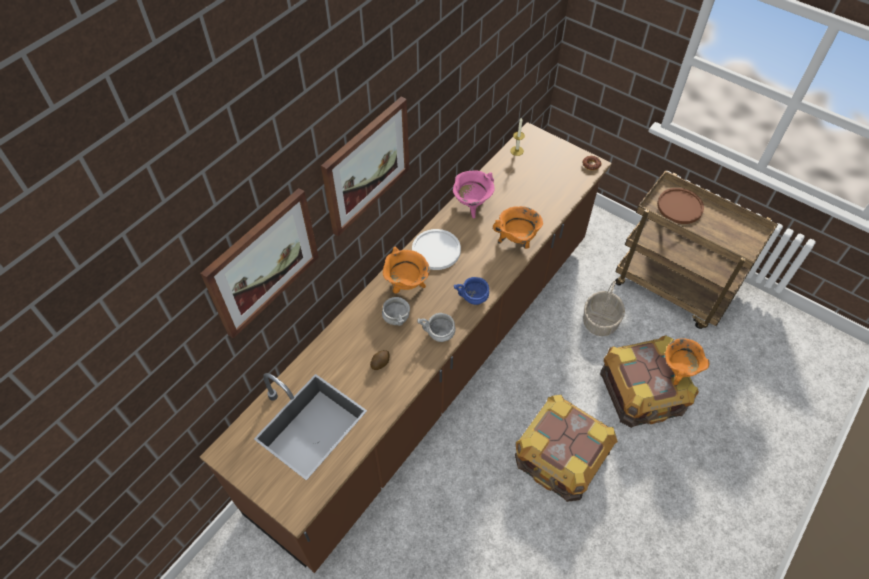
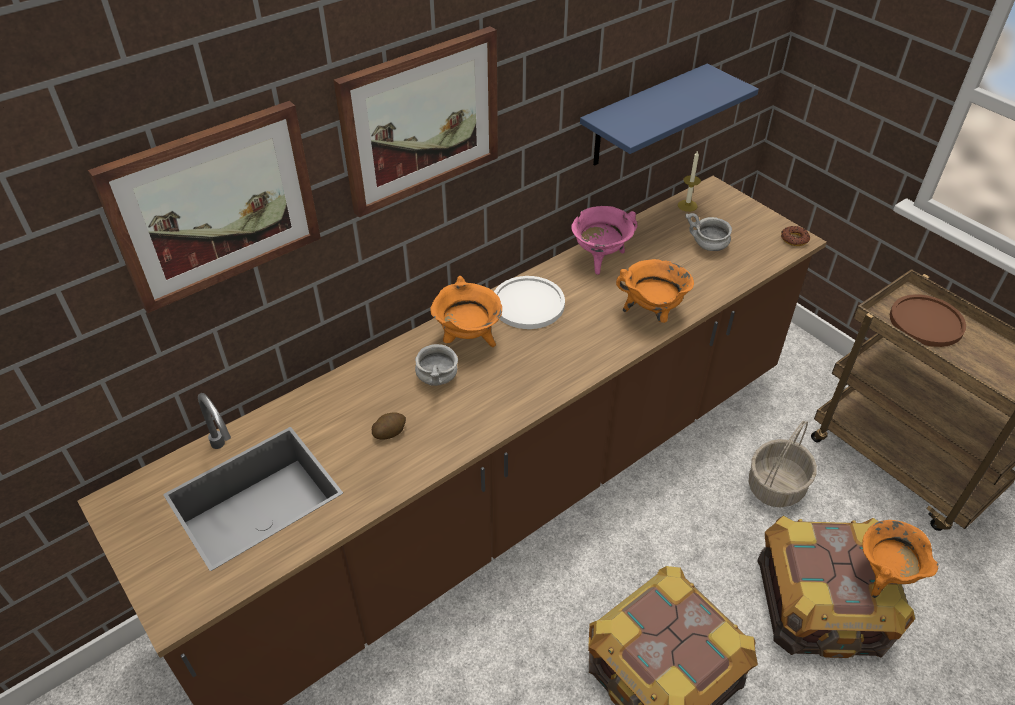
camera: 15 degrees right, 10 degrees down
grey bowl [417,313,455,342] -> grey bowl moved to [685,213,732,251]
blue bowl [454,277,489,305] -> none
none -> blue shelf [580,64,759,166]

